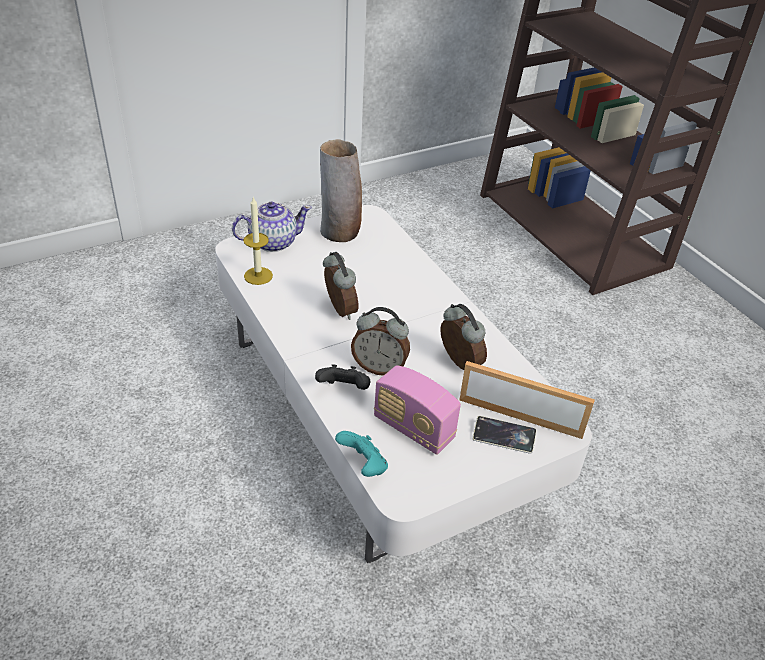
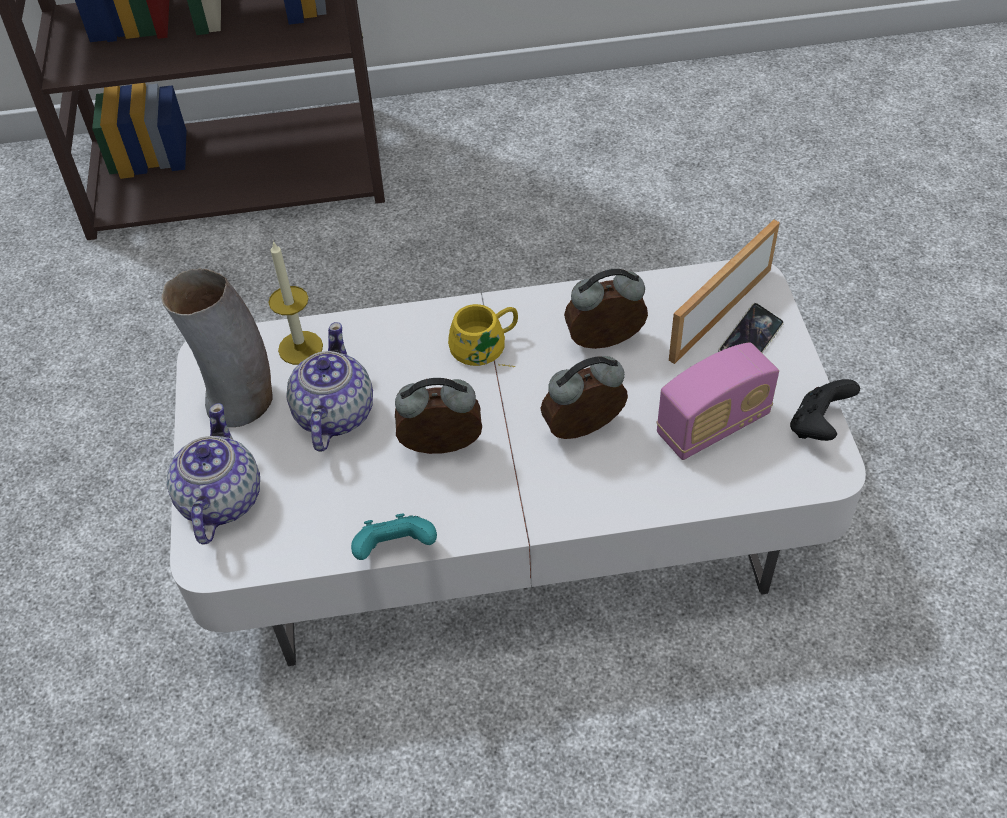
camera: 65 degrees left, 10 degrees up
candle [243,196,273,285] -> candle moved to [268,240,323,365]
black game controller [315,364,370,390] -> black game controller moved to [790,379,860,441]
turquoise game controller [335,431,388,477] -> turquoise game controller moved to [351,513,437,560]
alarm clock [351,307,410,376] -> alarm clock turned 150 degrees counterclockwise [540,356,628,439]
none -> teapot [286,322,373,452]
none -> yellow mug [448,304,518,367]

